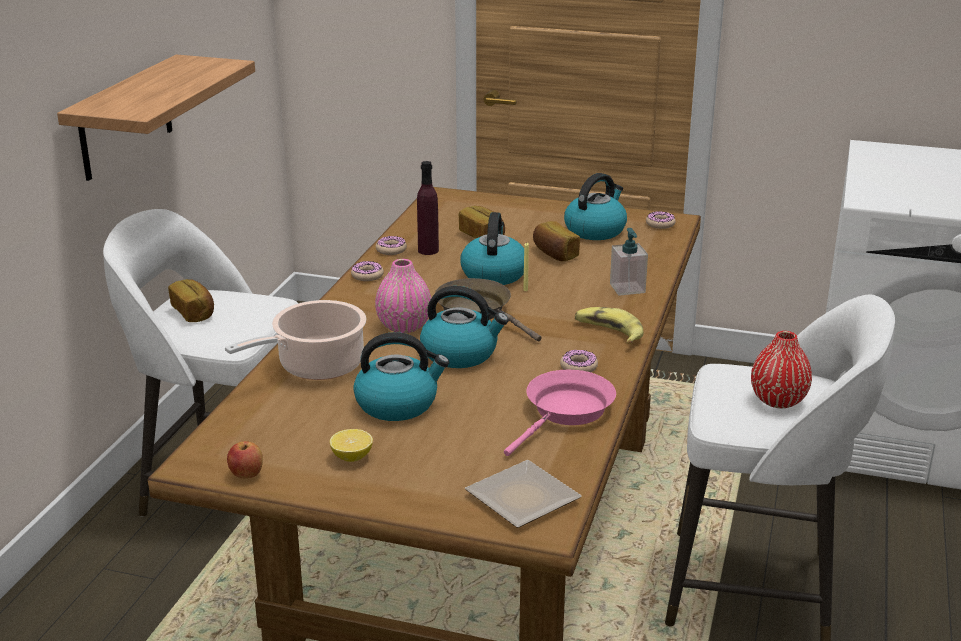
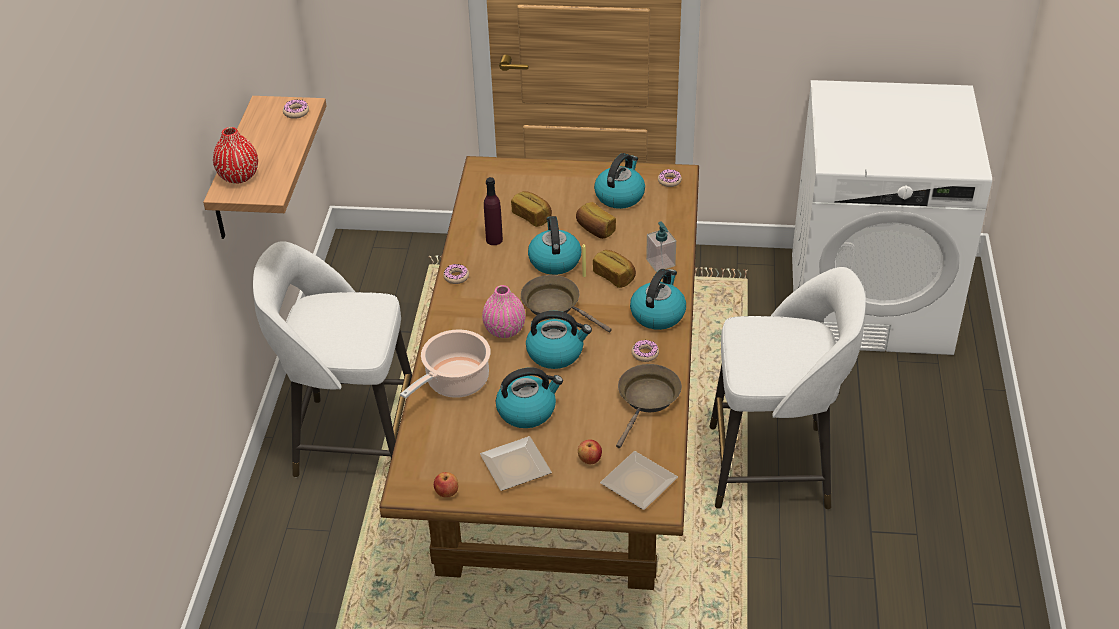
camera: 10 degrees left, 15 degrees up
bread [168,279,214,322] -> bread moved to [593,250,636,288]
lemon [330,429,373,462] -> plate [480,436,552,491]
donut [376,236,407,255] -> donut moved to [283,99,309,119]
pink frying pan [504,370,616,456] -> brown frying pan [616,364,682,448]
banana [575,307,643,344] -> kettle [630,269,686,330]
red vase [751,331,812,408] -> red vase moved to [213,127,258,184]
none -> apple [578,439,602,464]

